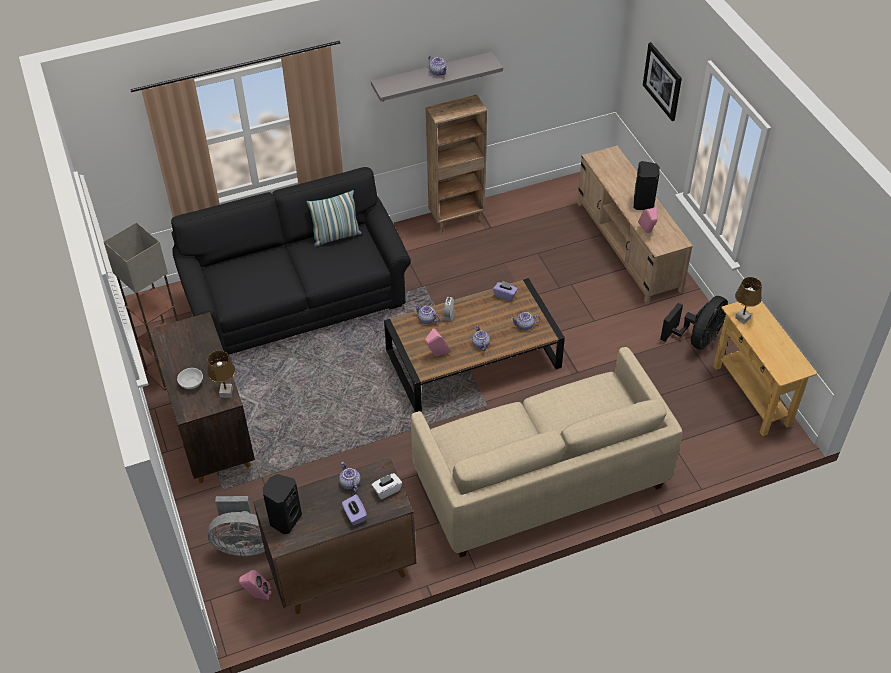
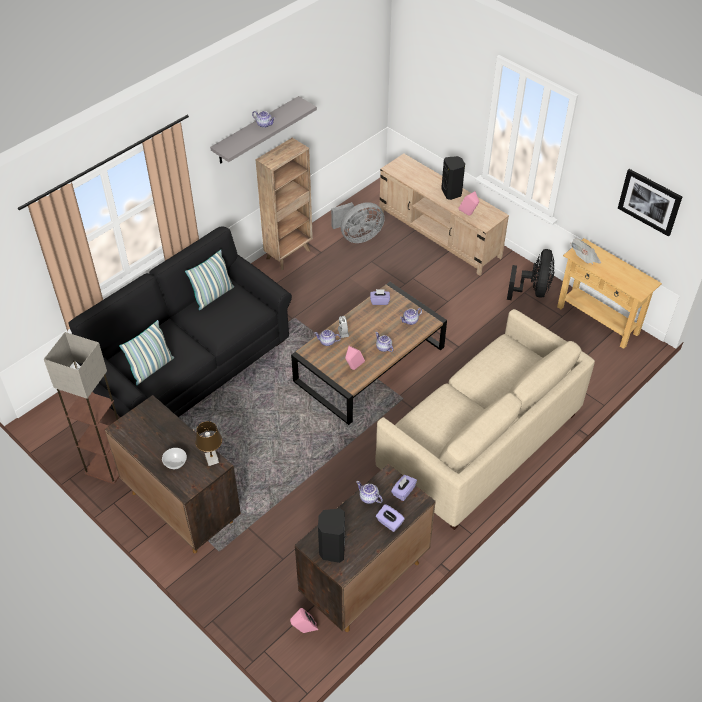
camera: 25 degrees left, 0 degrees up
grey fan [208,496,265,556] -> grey fan moved to [331,202,385,243]
white tissue box [372,473,402,499] -> purple tissue box [391,475,417,501]
picture [643,42,682,121] -> picture moved to [618,169,682,237]
brown table lamp [735,277,762,324] -> newspaper [570,239,601,264]
none -> pillow [119,320,174,385]

